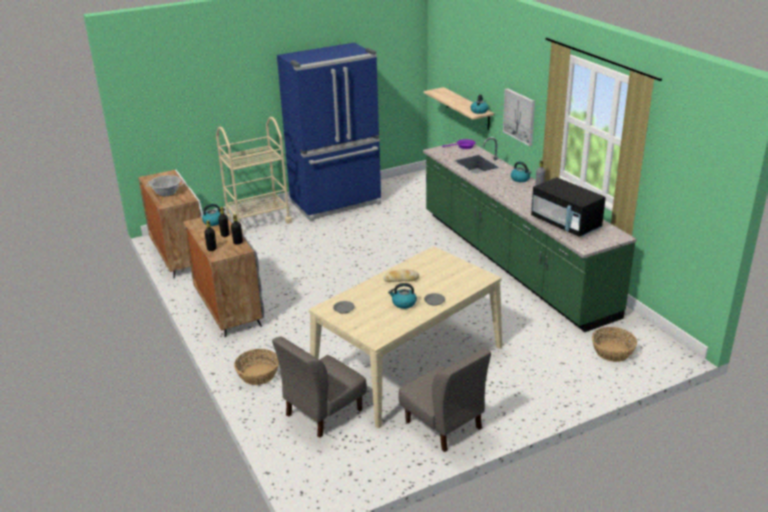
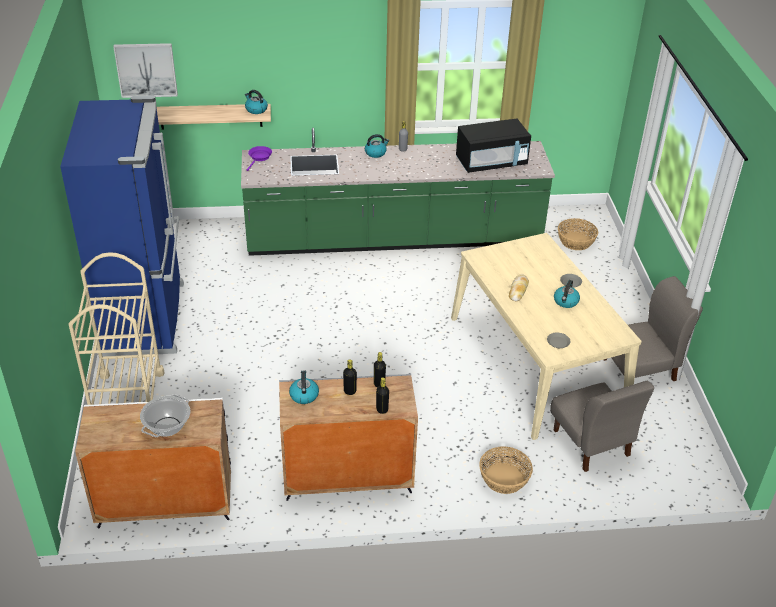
camera: 70 degrees left, 10 degrees up
picture [503,88,535,146] -> picture moved to [113,43,178,98]

